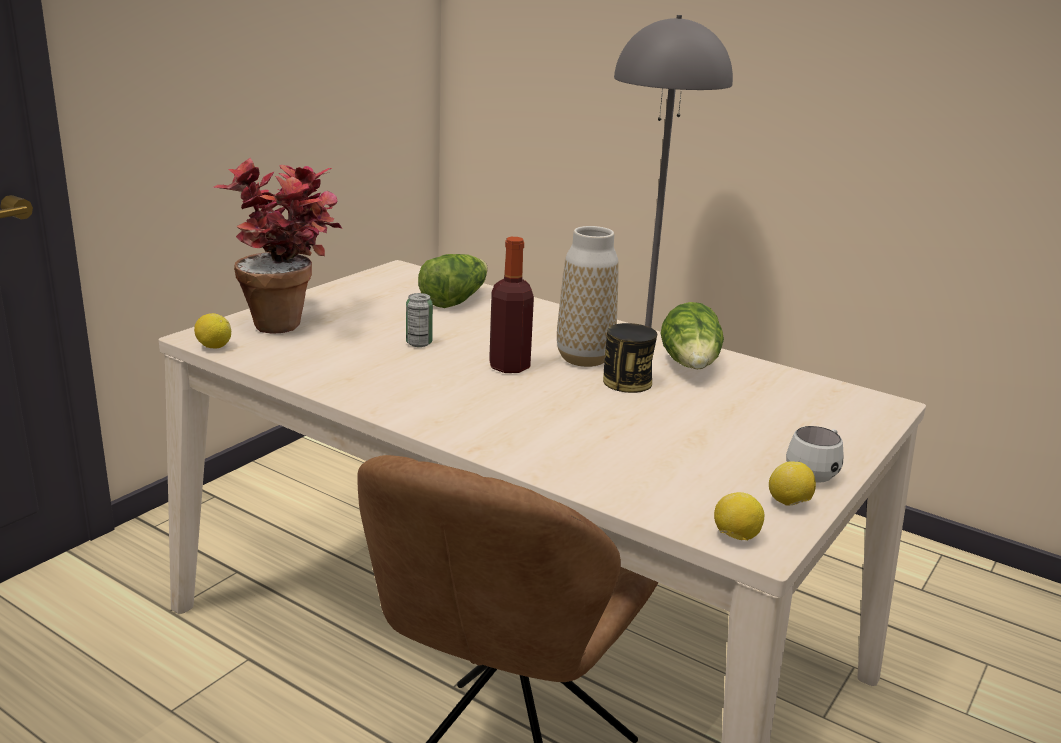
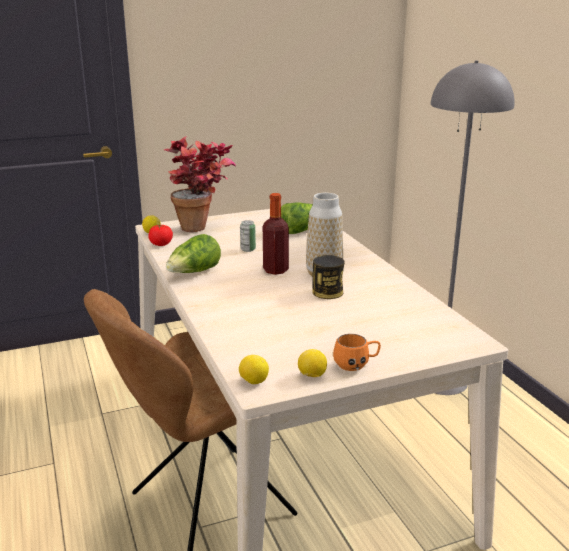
camera: 35 degrees right, 0 degrees up
lettuce [660,302,724,369] -> lettuce moved to [166,234,221,273]
white mug [786,426,843,483] -> orange mug [333,334,381,371]
none -> tomato [148,225,173,246]

